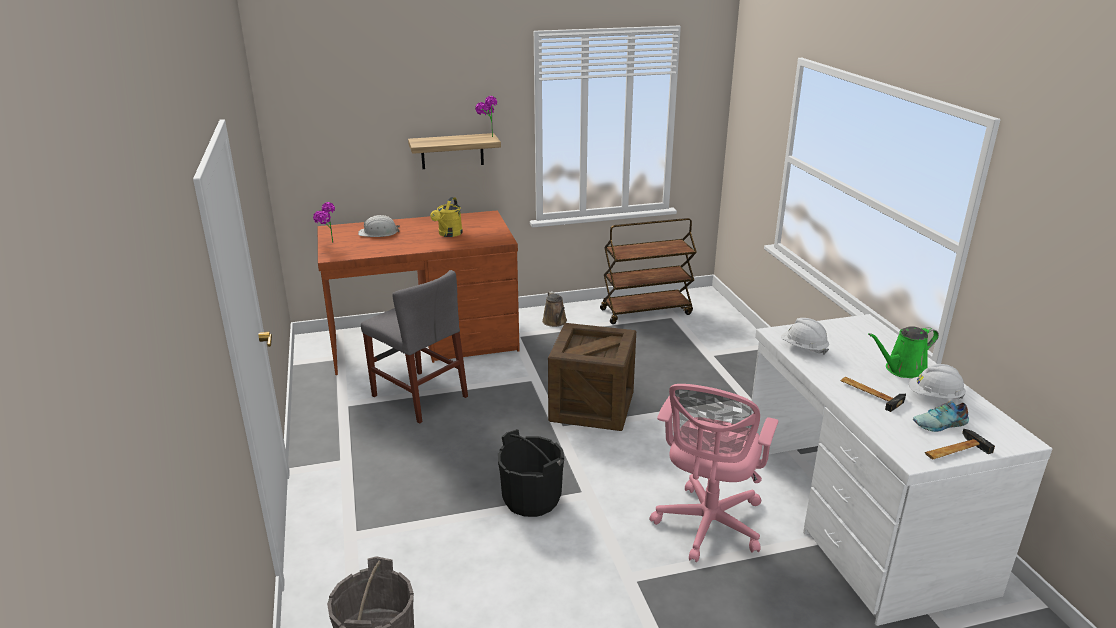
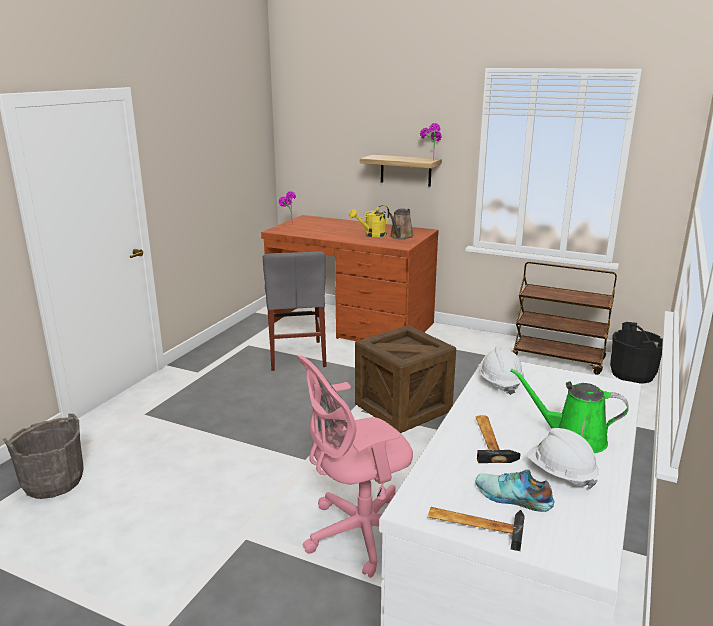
camera: 40 degrees right, 5 degrees down
white hard hat [358,215,400,237] -> none
black bucket [498,429,564,517] -> black bucket moved to [610,322,663,384]
brown watering can [542,291,567,327] -> brown watering can moved to [388,208,414,239]

